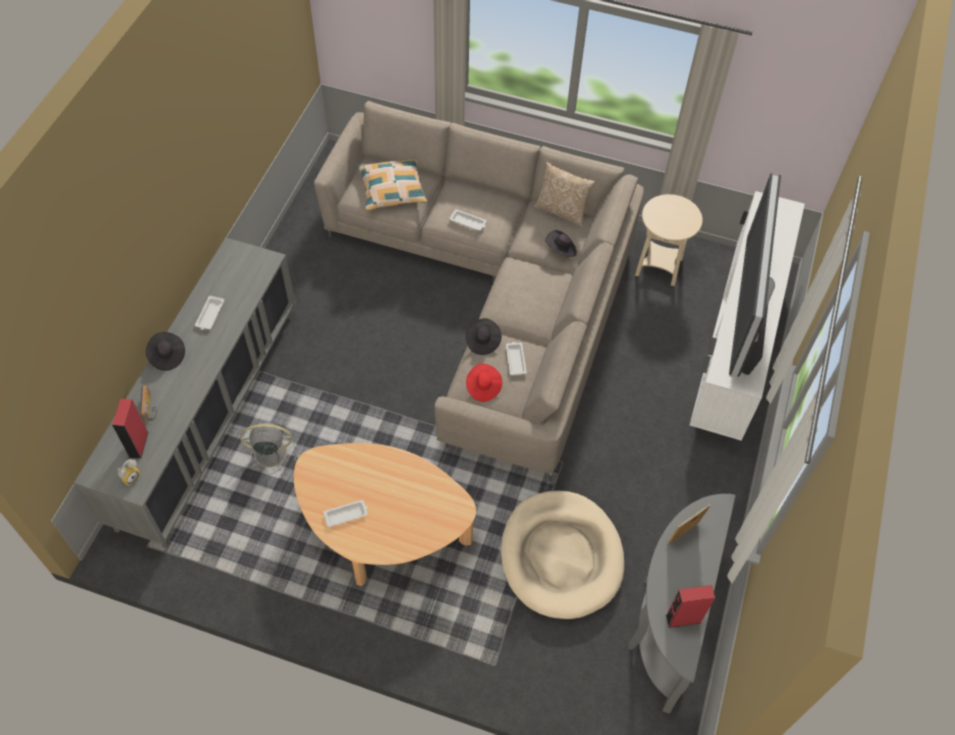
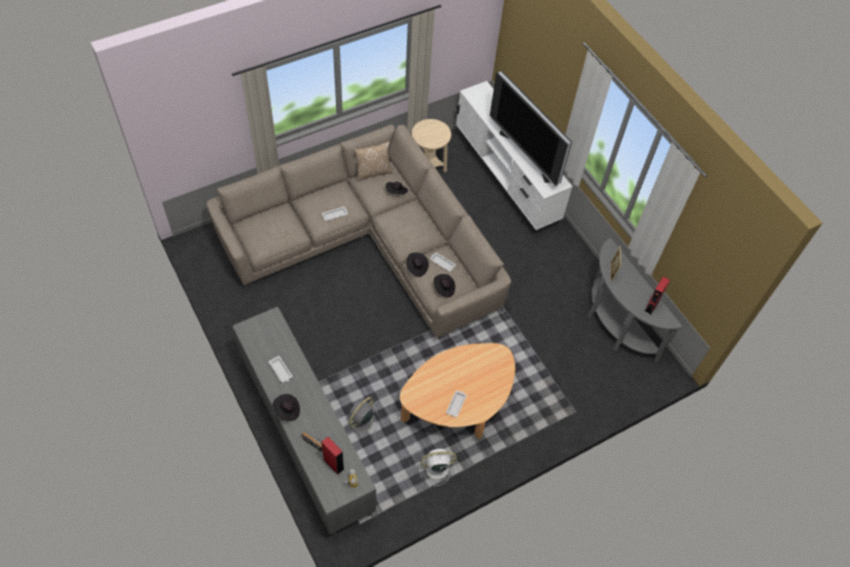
camera: 50 degrees left, 0 degrees up
pillow [357,159,427,210] -> none
red hat [466,364,502,402] -> black hat [434,274,455,298]
beige dog bed [501,491,624,620] -> none
none -> white fan [419,449,457,486]

